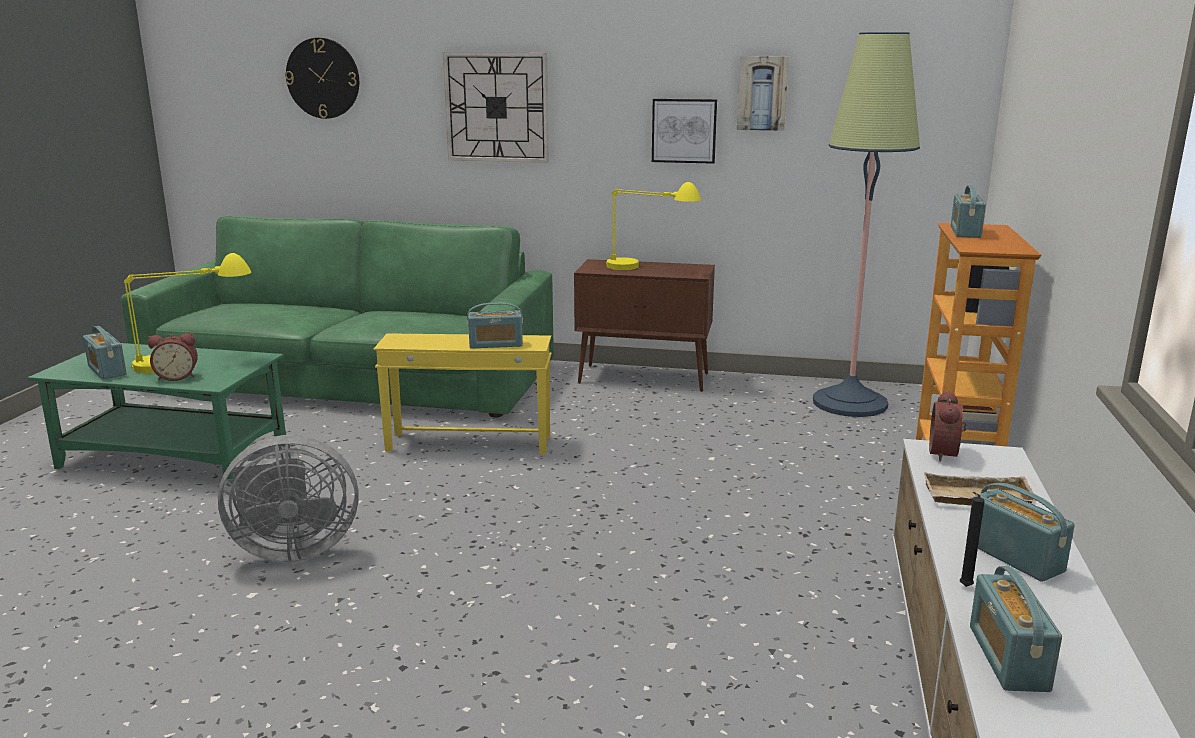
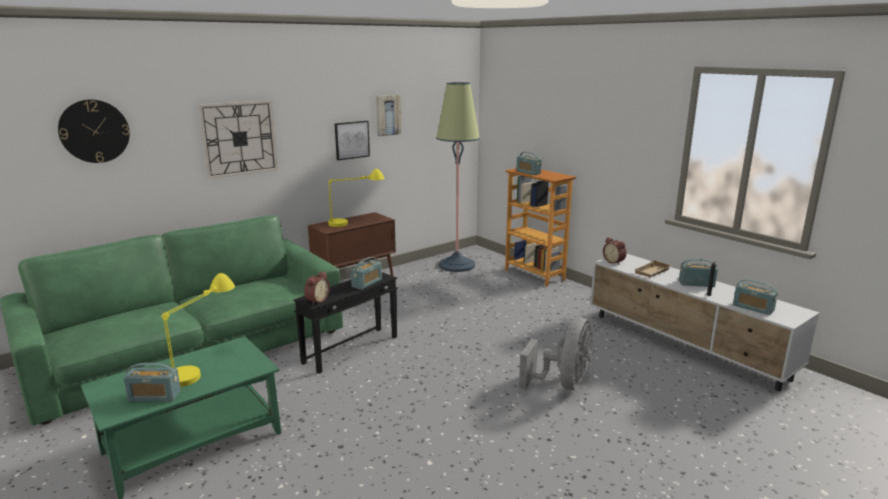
camera: 50 degrees left, 0 degrees up
alarm clock [148,333,198,381] -> alarm clock moved to [304,271,330,305]
grey fan [218,435,359,562] -> grey fan moved to [519,317,593,390]
yellow side table [374,333,552,454] -> black side table [293,272,398,374]

